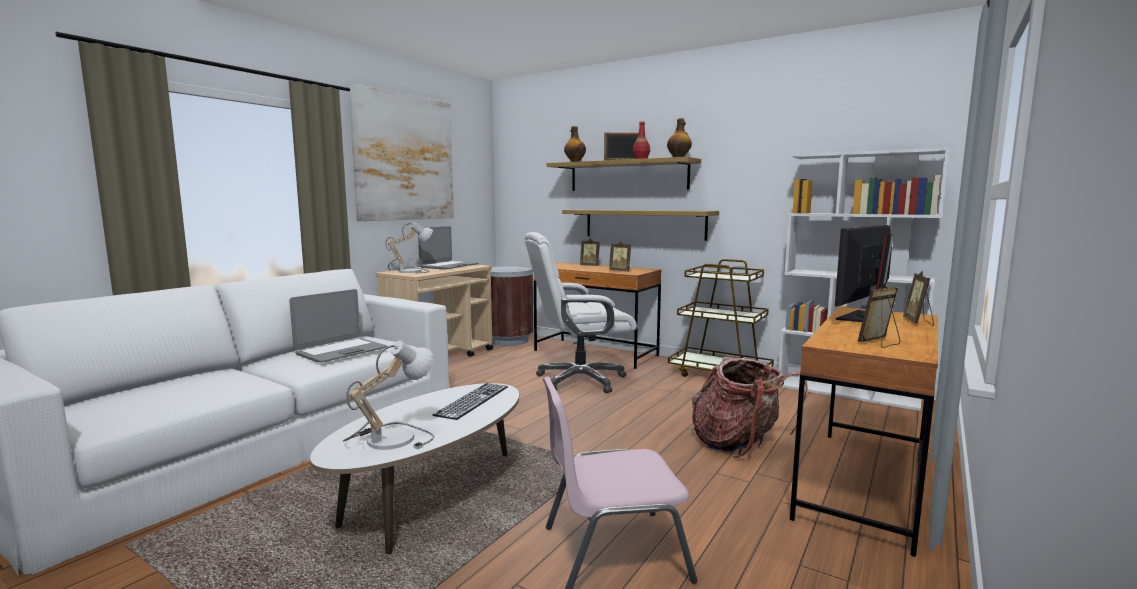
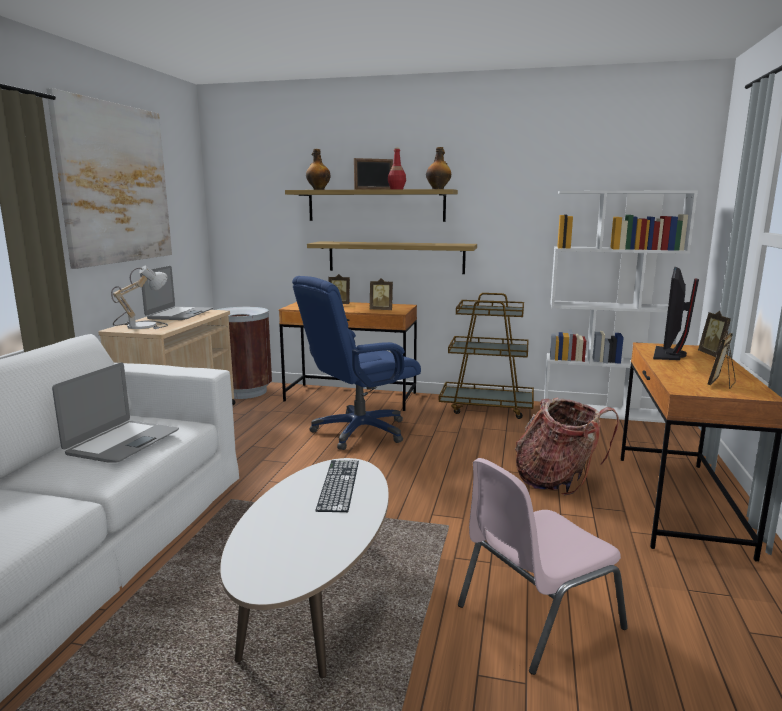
camera: 20 degrees left, 5 degrees up
table lamp [343,340,434,450] -> none
white office chair [525,232,637,393] -> blue office chair [292,276,421,450]

